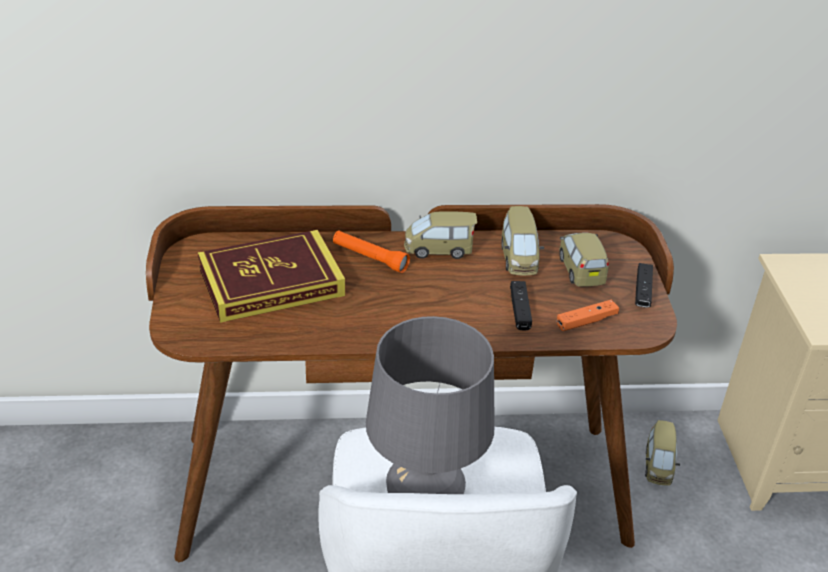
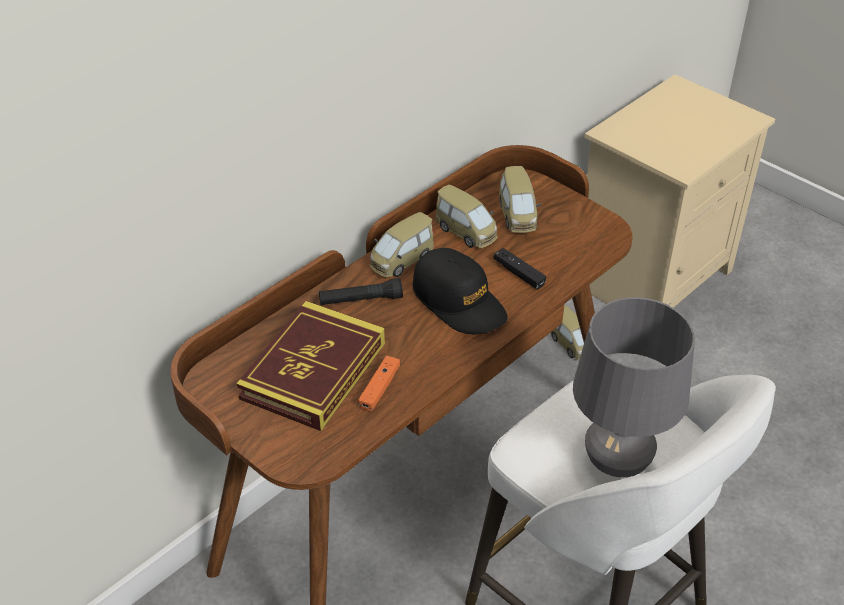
camera: 40 degrees left, 5 degrees up
orange flashlight [333,231,410,273] -> black flashlight [319,278,403,305]
orange game controller [557,300,619,331] -> orange game controller moved to [358,356,400,411]
toy car [559,233,609,287] -> toy car turned 135 degrees counterclockwise [499,166,541,233]
black game controller [635,263,653,308] -> none
none -> black cap [413,248,508,334]

